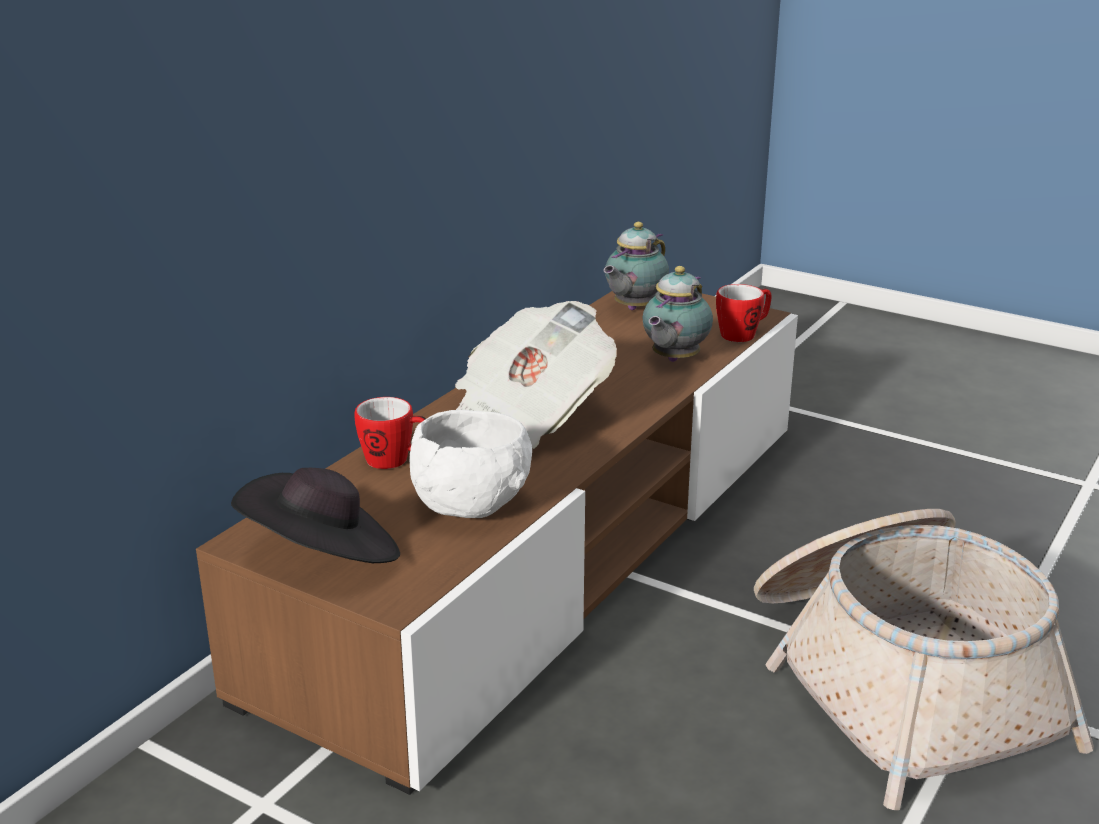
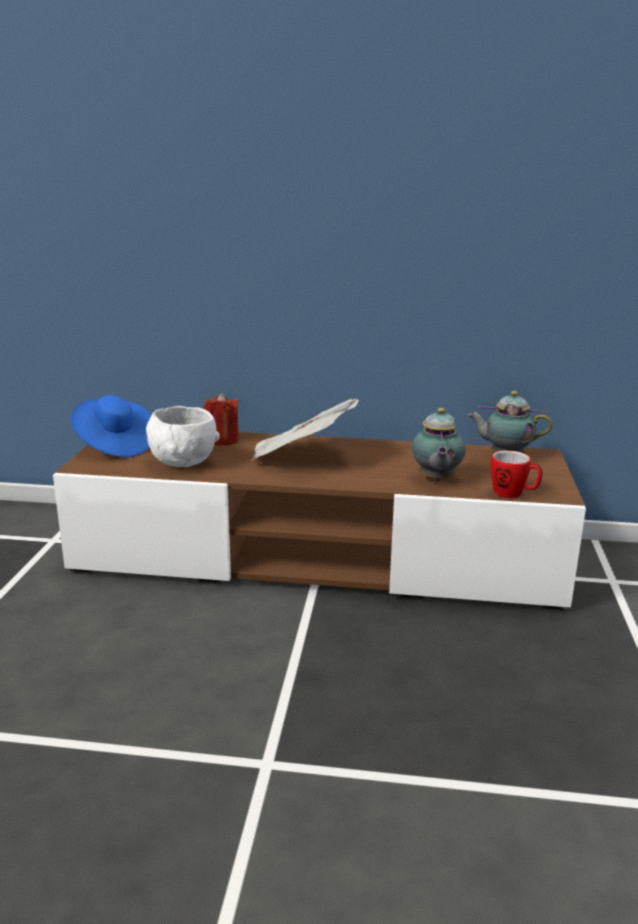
camera: 65 degrees right, 5 degrees down
black hat [231,468,400,563] -> blue hat [70,395,151,457]
mug [354,397,426,469] -> red candle [204,393,239,445]
teapot [642,266,713,362] -> teapot turned 90 degrees counterclockwise [412,408,466,481]
basket [754,509,1094,810] -> none

